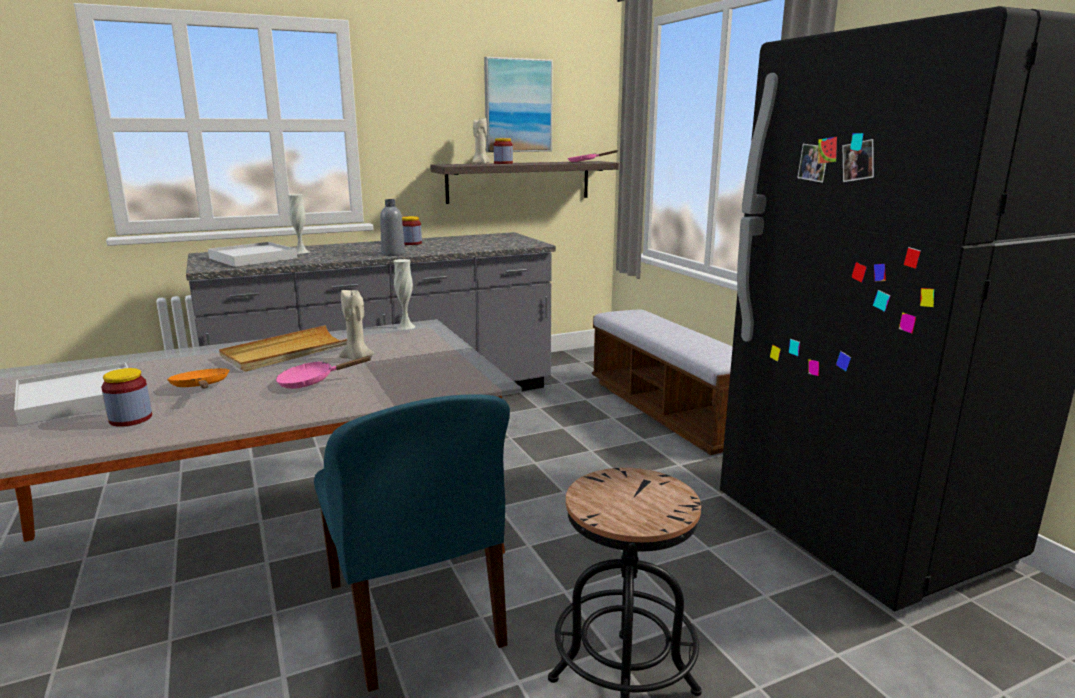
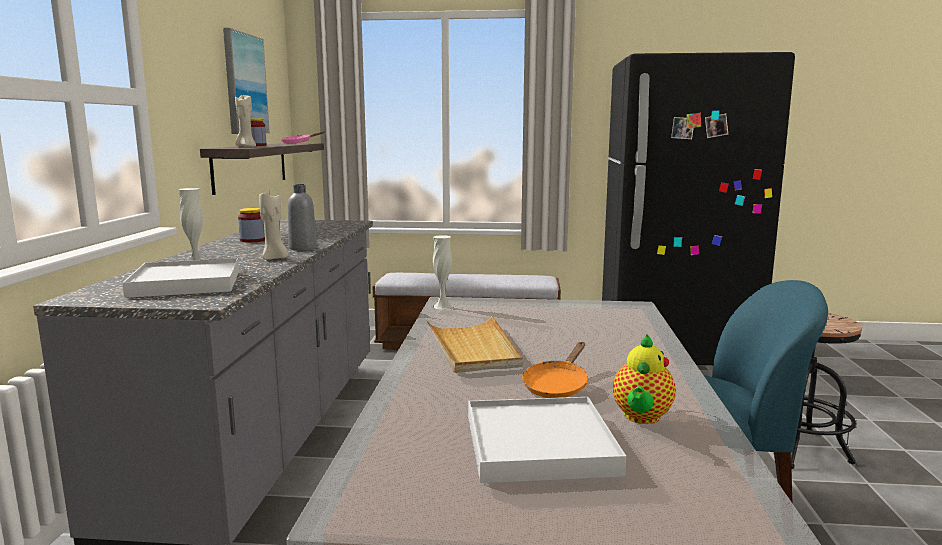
camera: 60 degrees left, 5 degrees down
jar [101,368,152,427] -> teapot [613,334,676,424]
orange frying pan [167,368,230,388] -> orange frying pan turned 60 degrees counterclockwise [522,342,588,398]
pink frying pan [276,356,372,389] -> none
beige candle [339,290,374,360] -> beige candle moved to [259,191,288,260]

